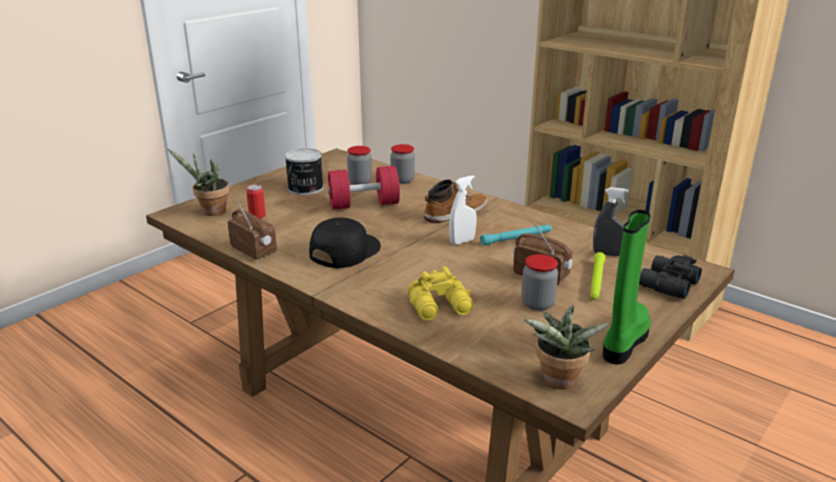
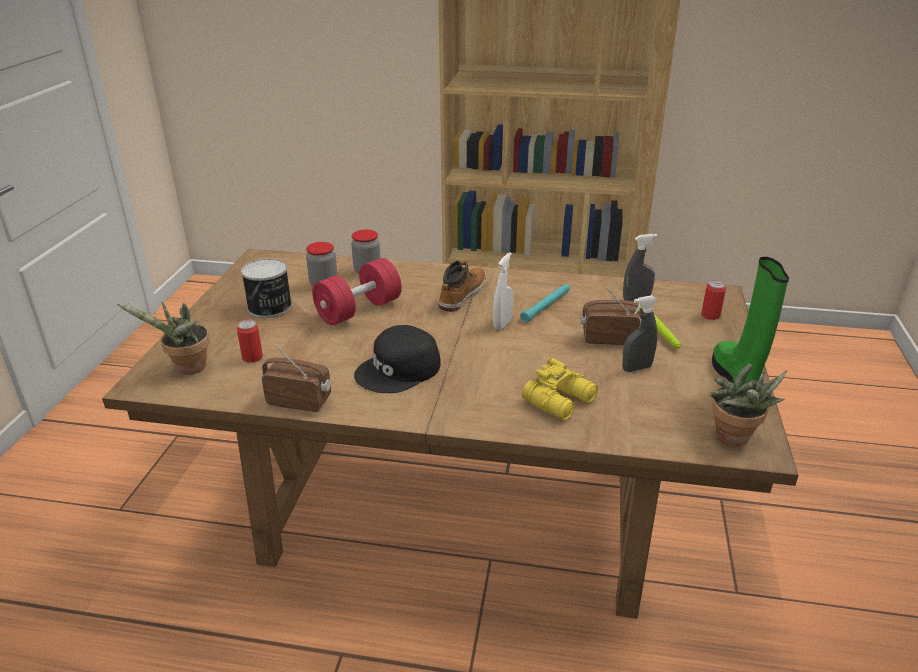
camera: 30 degrees left, 5 degrees up
black cap [309,217,381,268] -> black cap turned 135 degrees counterclockwise [354,325,441,393]
jar [521,254,558,311] -> grey spray bottle [622,295,658,372]
black binoculars [639,255,702,299] -> can [701,280,726,320]

